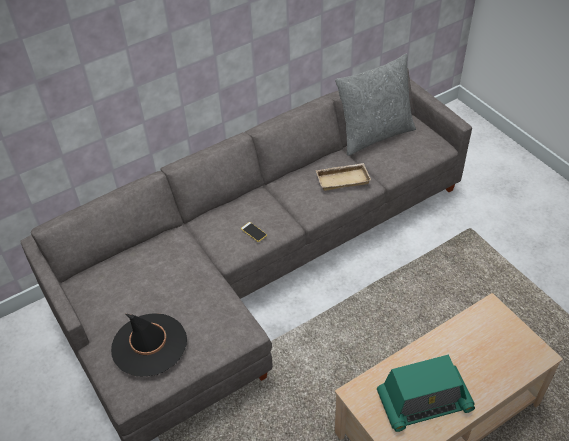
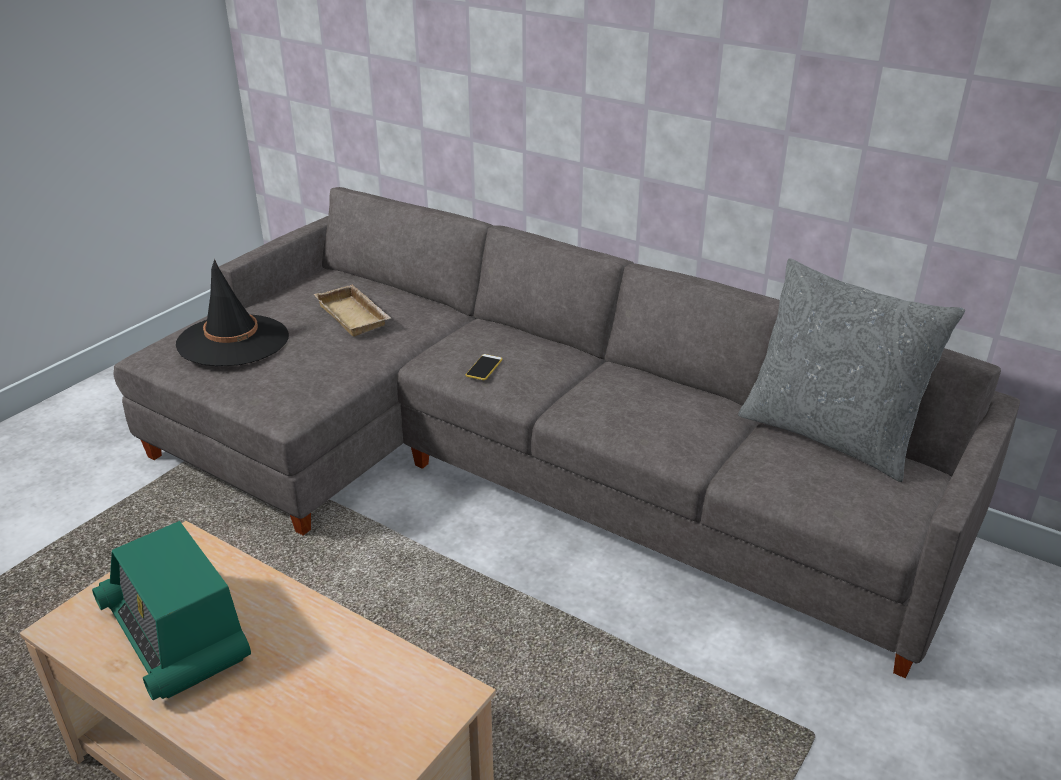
camera: 65 degrees right, 15 degrees down
beige tray [315,163,371,191] -> beige tray moved to [314,284,391,337]

